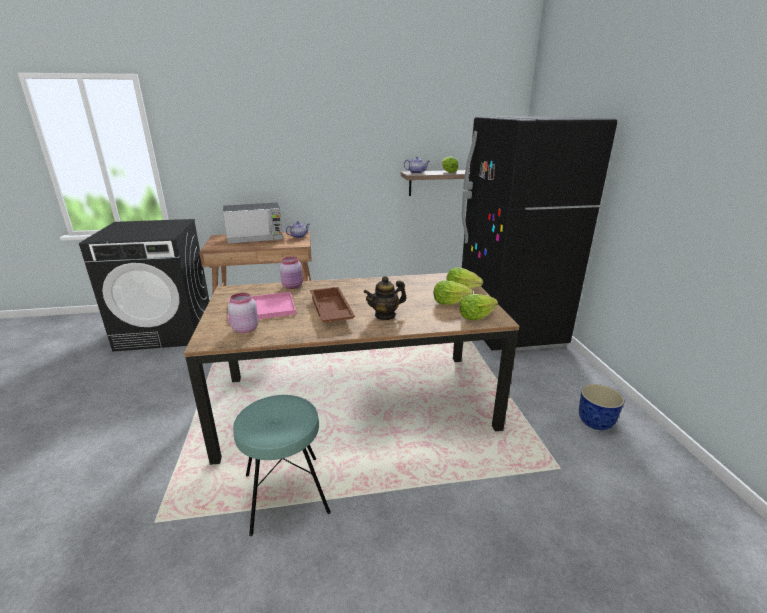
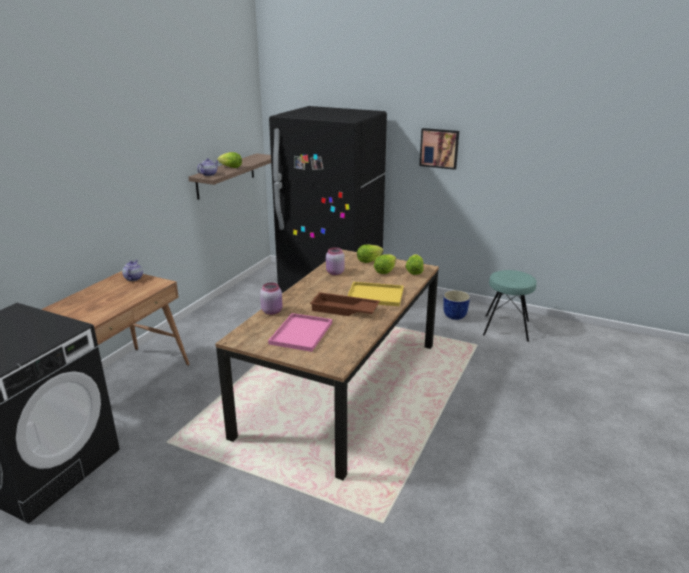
camera: 55 degrees left, 0 degrees up
microwave [223,203,283,244] -> none
pink jar [228,293,258,333] -> pink jar moved to [326,247,345,275]
turquoise stool [233,395,331,536] -> turquoise stool moved to [483,270,537,342]
teapot [363,276,407,320] -> yellow tray [347,282,404,306]
none -> picture [419,128,459,170]

